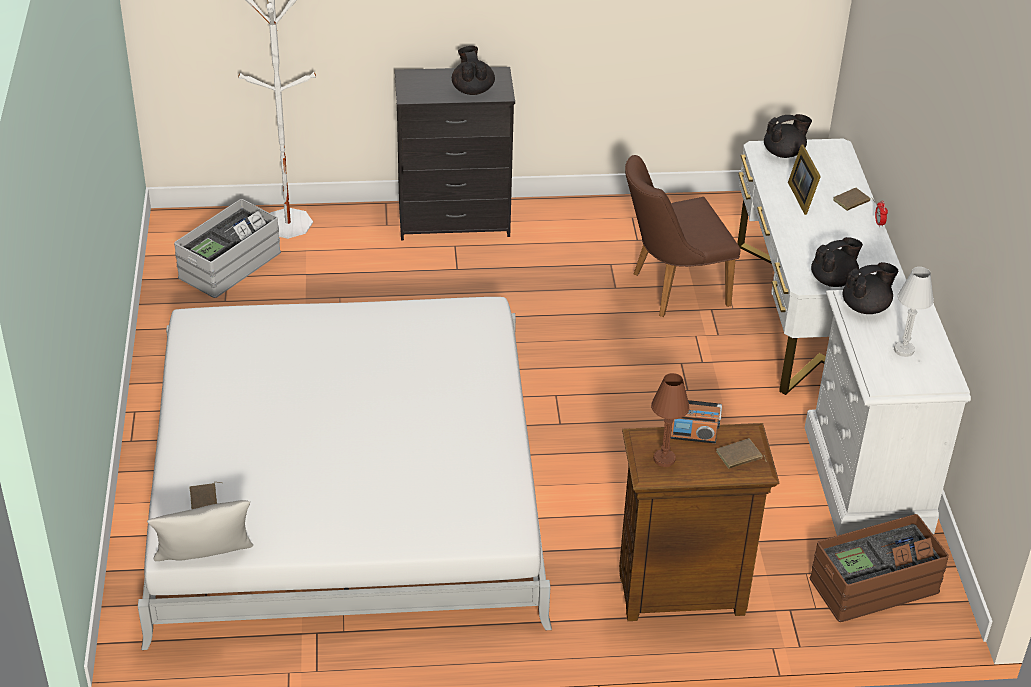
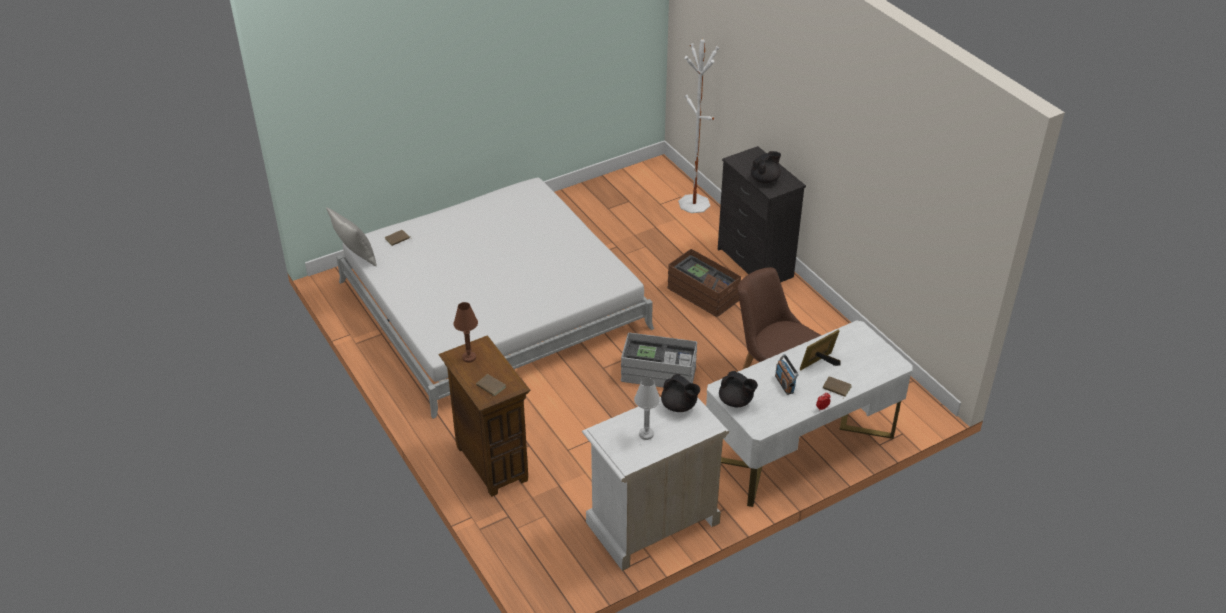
camera: 65 degrees right, 0 degrees up
grey storage box [174,199,281,298] -> grey storage box moved to [621,333,697,388]
radio [670,400,722,443] -> radio moved to [775,354,799,395]
black teapot [764,114,812,158] -> none
brown storage box [810,514,949,622] -> brown storage box moved to [667,249,741,317]

